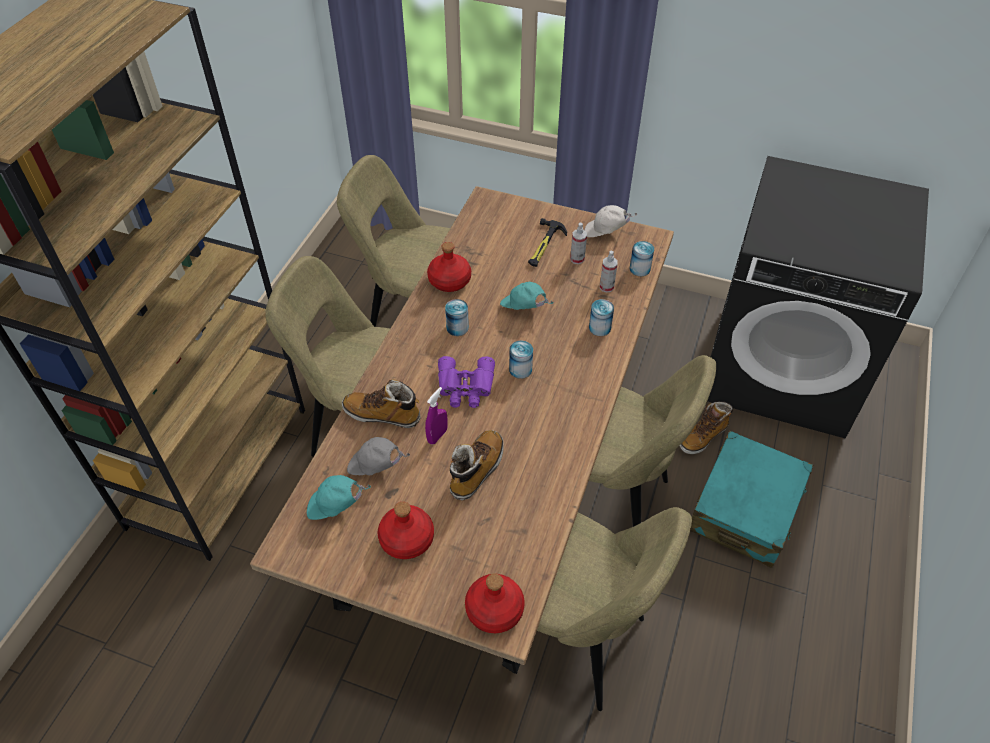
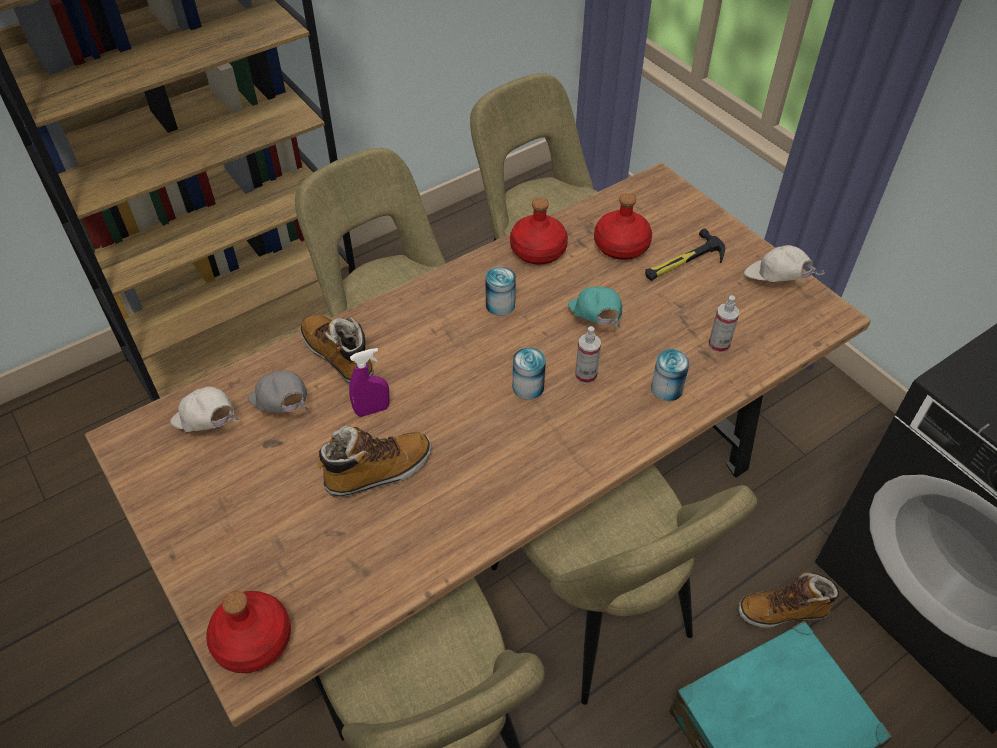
camera: 35 degrees right, 0 degrees up
turquoise cap [307,475,371,520] -> white cap [170,386,240,432]
red bottle [377,501,434,559] -> red bottle moved to [594,193,652,260]
purple binoculars [438,356,495,408] -> none
spray bottle [570,223,587,264] -> spray bottle moved to [575,326,601,384]
can [630,241,654,276] -> none

